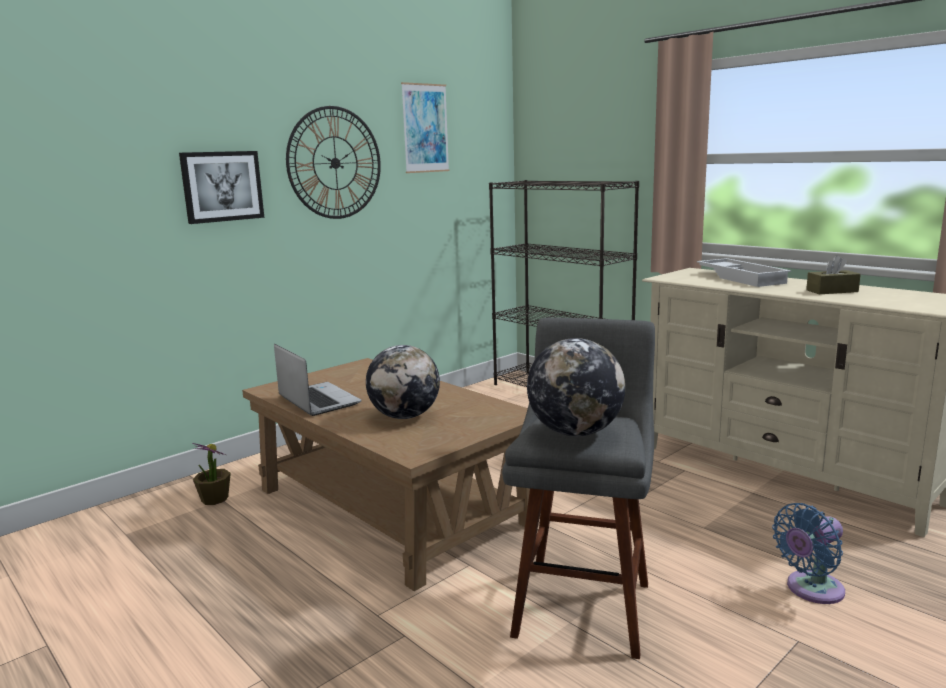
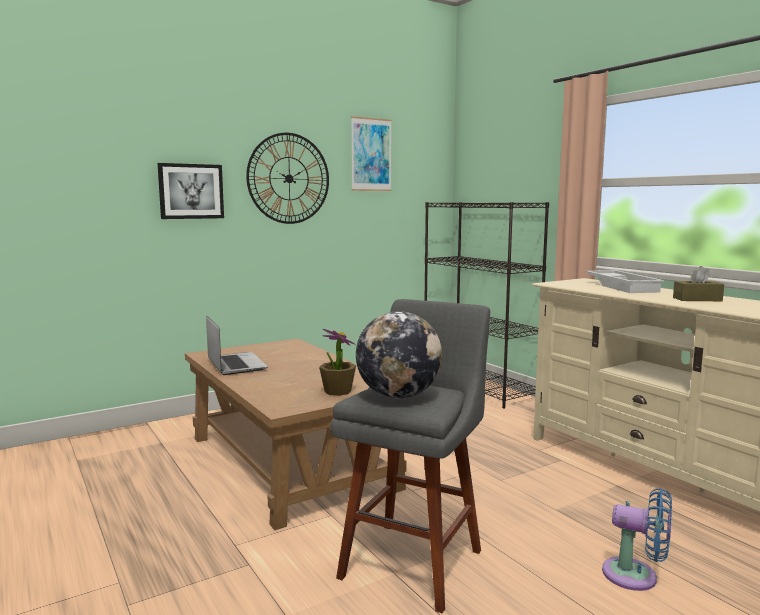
camera: 10 degrees right, 5 degrees down
potted plant [192,443,231,505] -> potted plant moved to [319,329,356,396]
globe [366,345,440,419] -> none
blue fan [772,503,845,604] -> blue fan turned 135 degrees counterclockwise [602,488,672,591]

